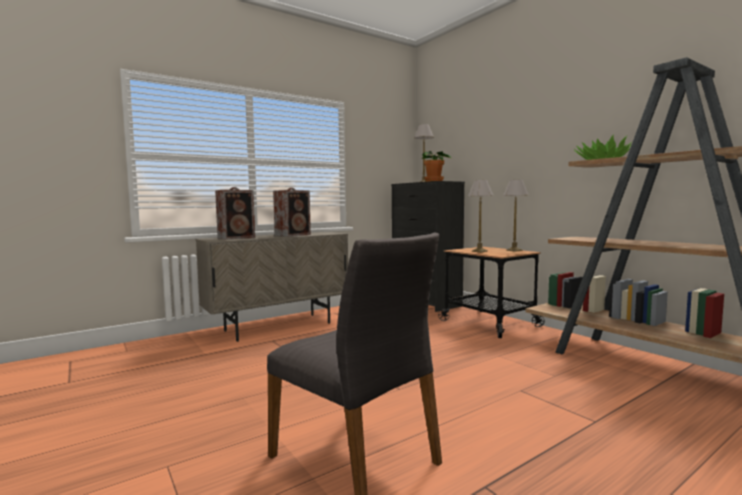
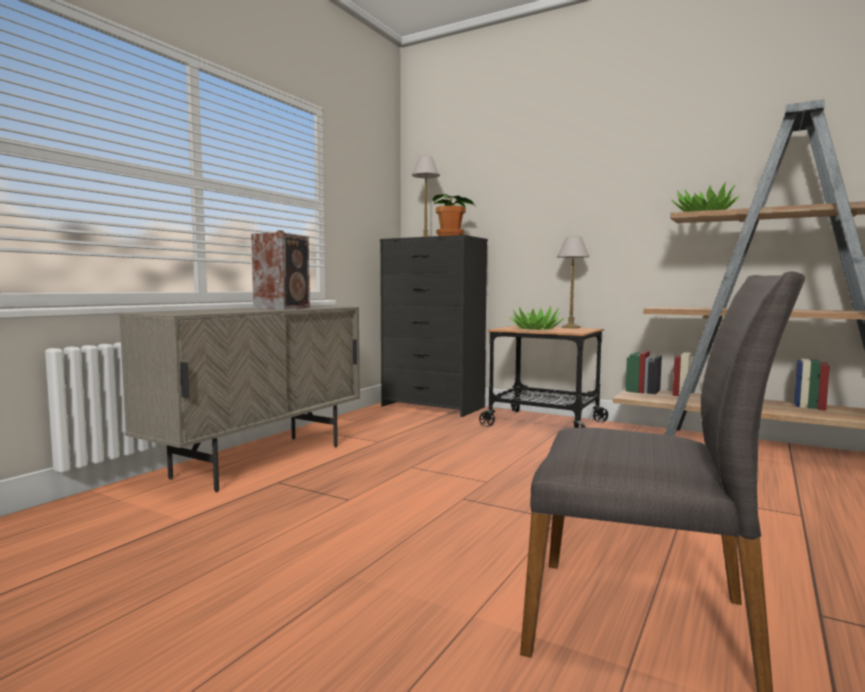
camera: 25 degrees left, 0 degrees up
speaker [215,187,255,240] -> none
table lamp [468,180,494,252] -> potted plant [508,306,564,330]

